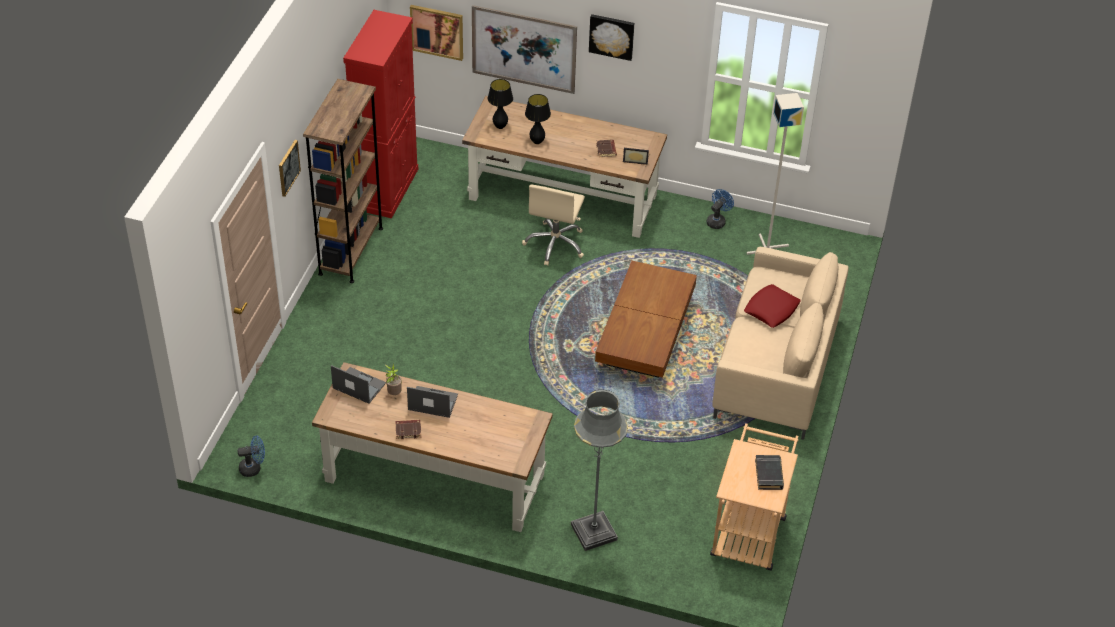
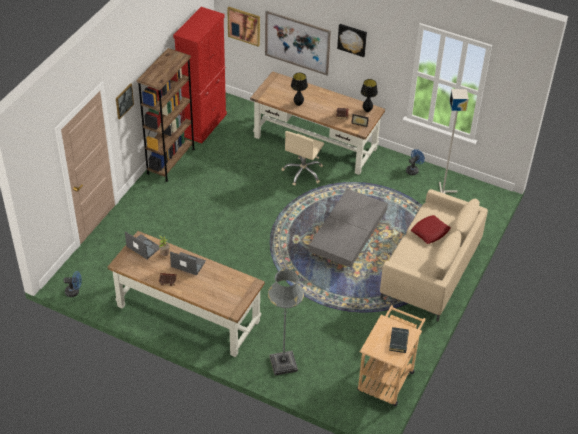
camera: 10 degrees right, 0 degrees up
black table lamp [488,79,513,129] -> black table lamp moved to [361,79,378,112]
brown coffee table [595,261,697,378] -> grey coffee table [309,189,388,268]

